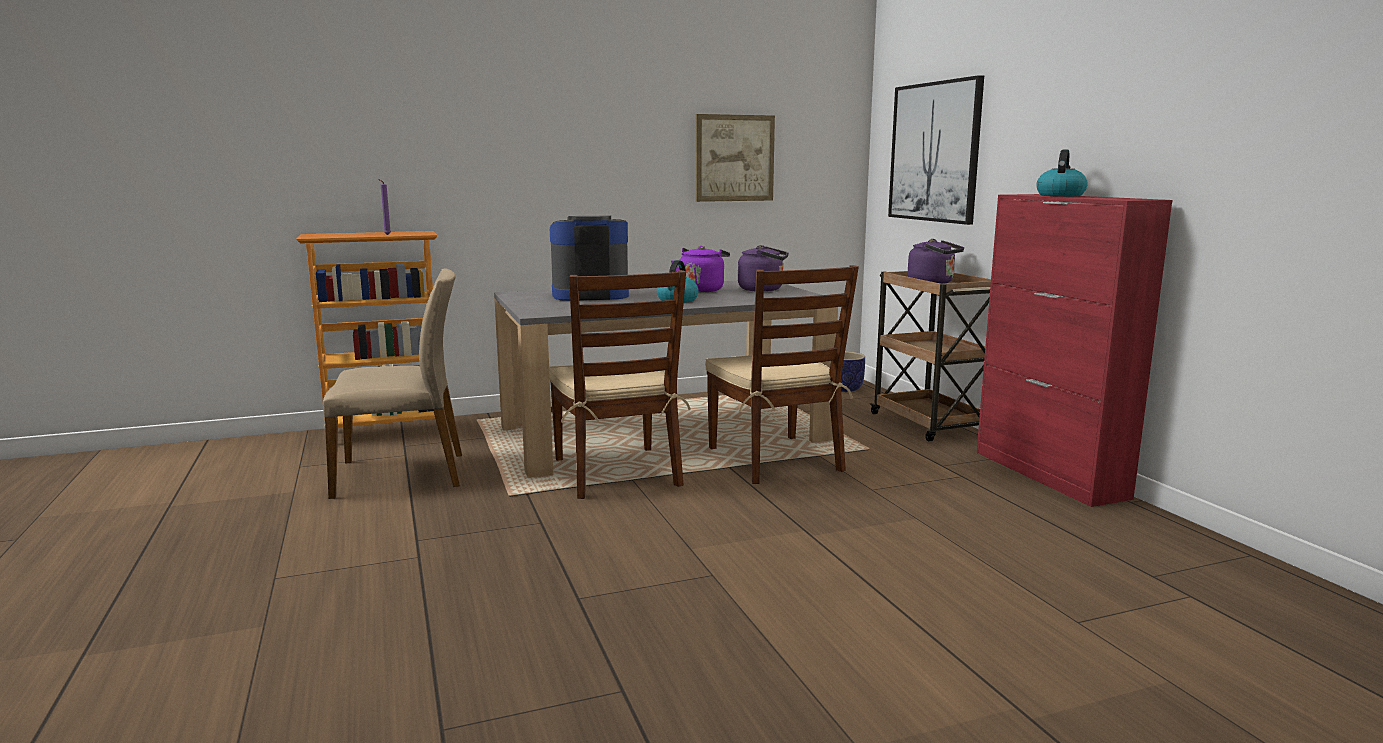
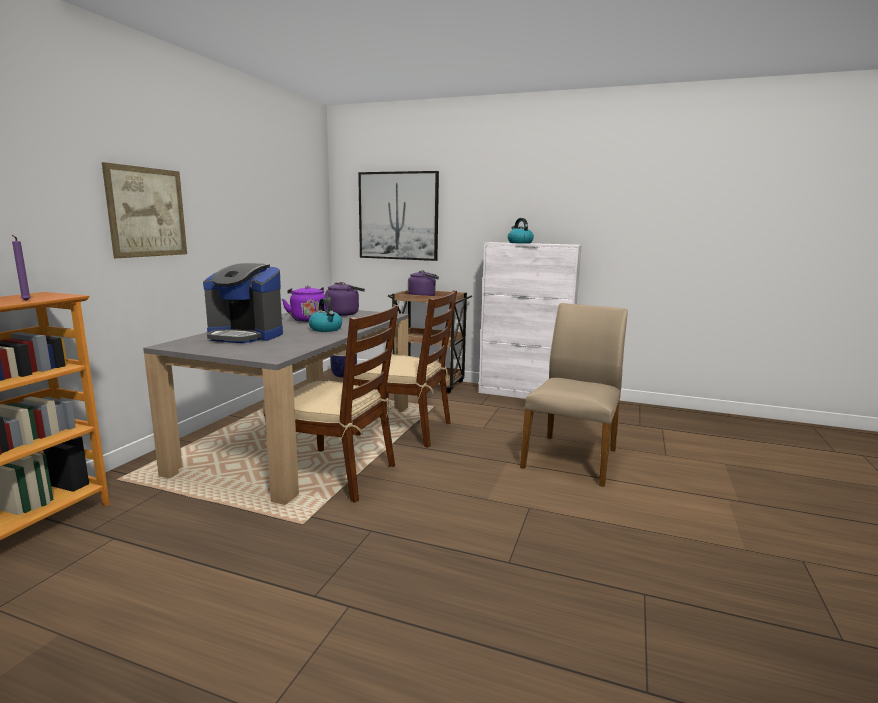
camera: 50 degrees left, 0 degrees up
beige chair [323,268,462,499] -> beige chair moved to [520,303,628,487]
coffee machine [550,215,629,301] -> coffee machine turned 105 degrees counterclockwise [203,263,283,343]
picture [696,114,775,202] -> picture moved to [102,162,187,258]
red cabinet [977,194,1173,507] -> white cabinet [479,242,582,399]

